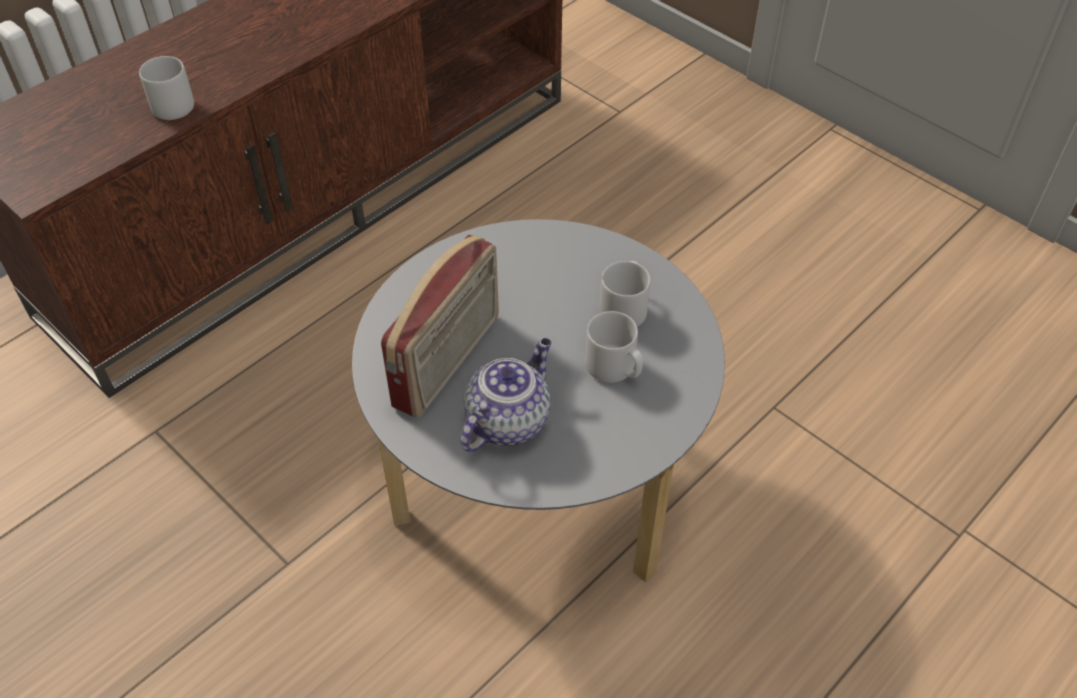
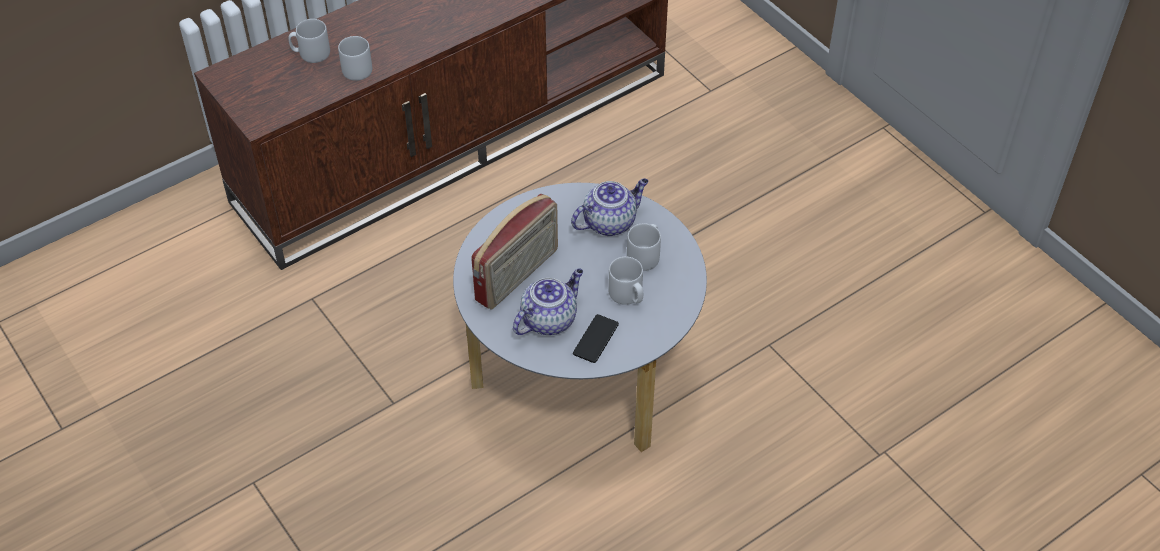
camera: 10 degrees right, 0 degrees up
none -> grey mug [288,19,330,63]
none -> teapot [571,178,649,236]
none -> phone [573,314,619,363]

